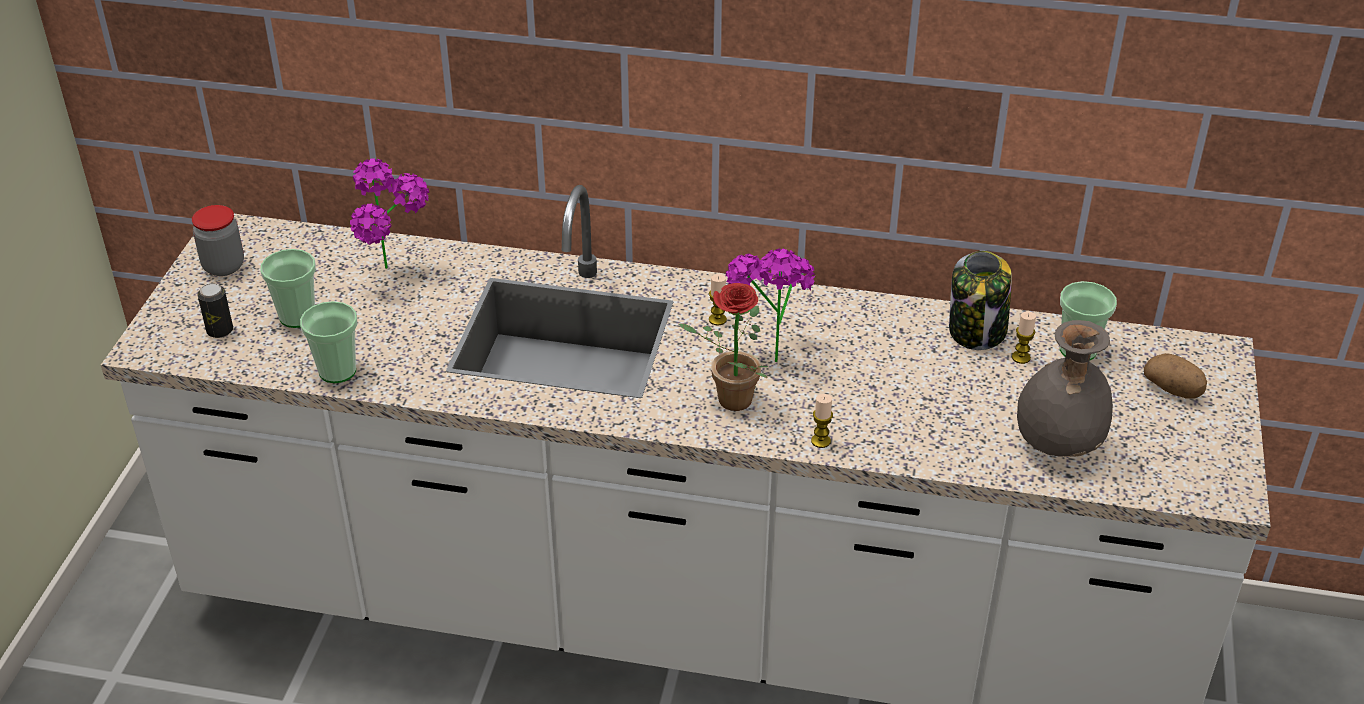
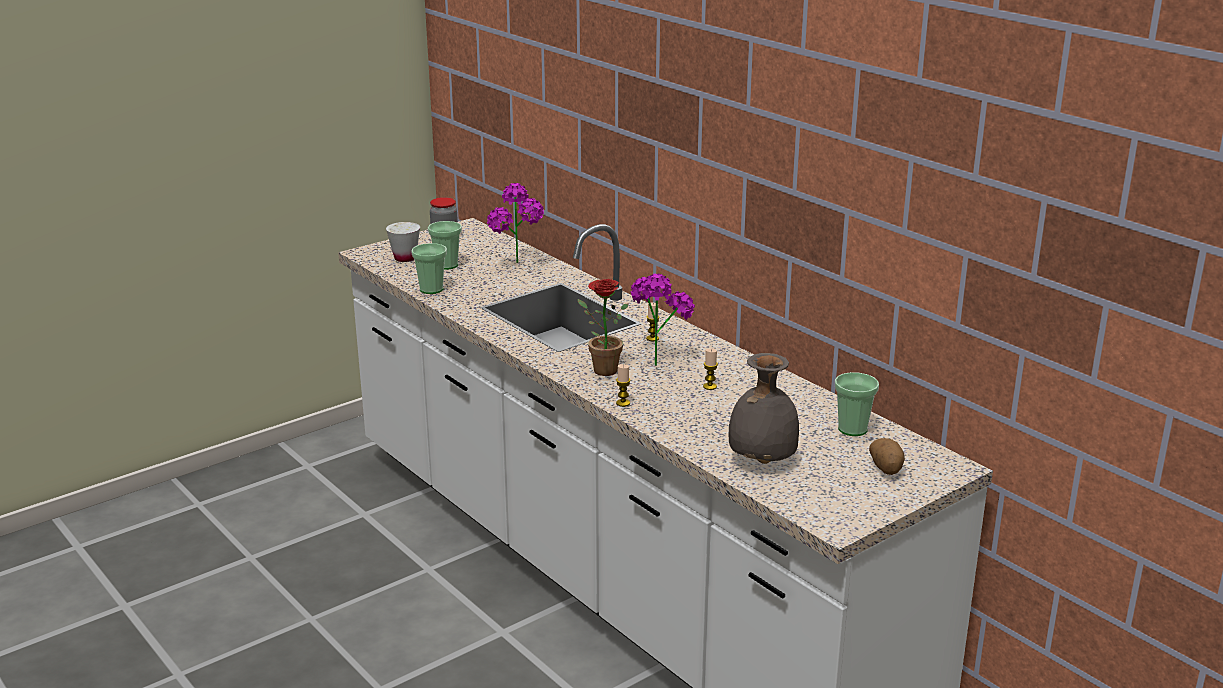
camera: 40 degrees right, 15 degrees down
can [198,283,233,338] -> white cup [386,222,420,262]
jar [949,251,1012,350] -> none
candle [1012,312,1036,364] -> candle moved to [703,348,718,390]

